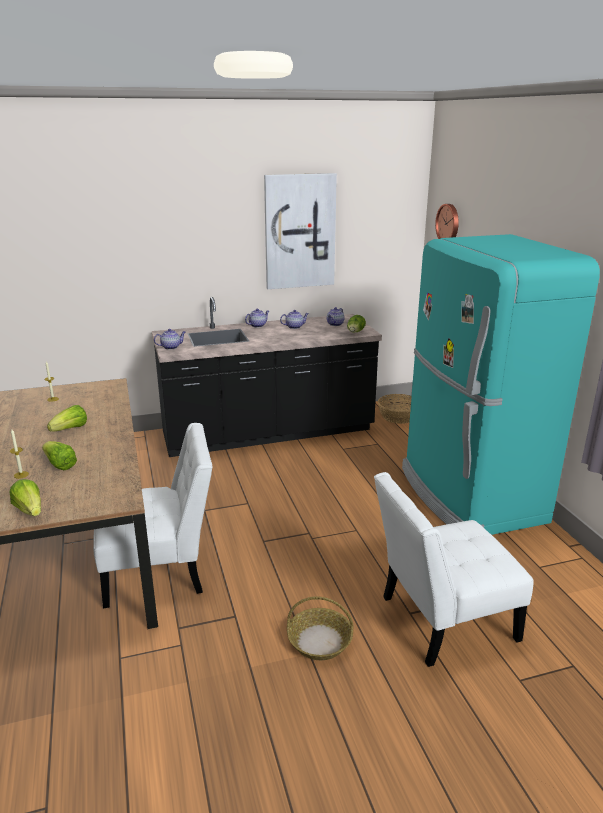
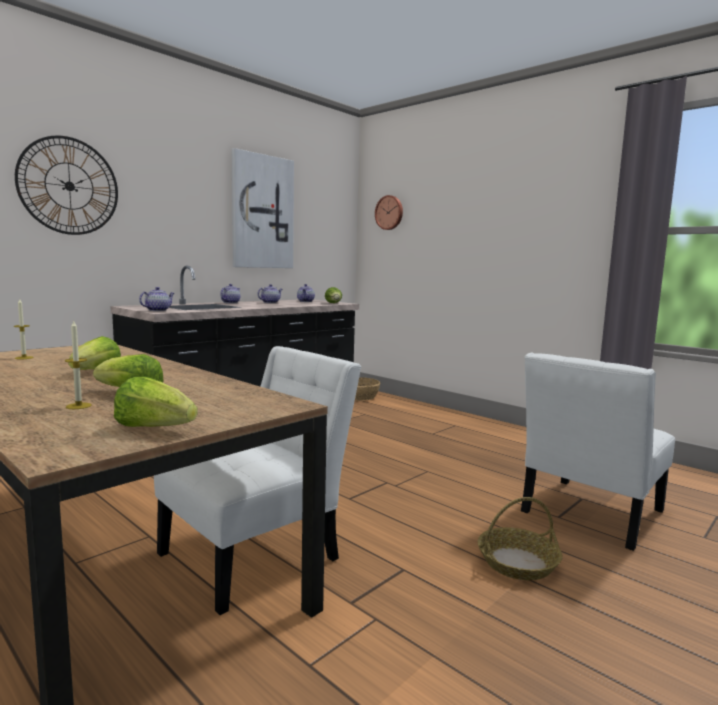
camera: 30 degrees left, 15 degrees down
turquoise fridge [402,234,600,535] -> none
none -> wall clock [15,135,118,235]

